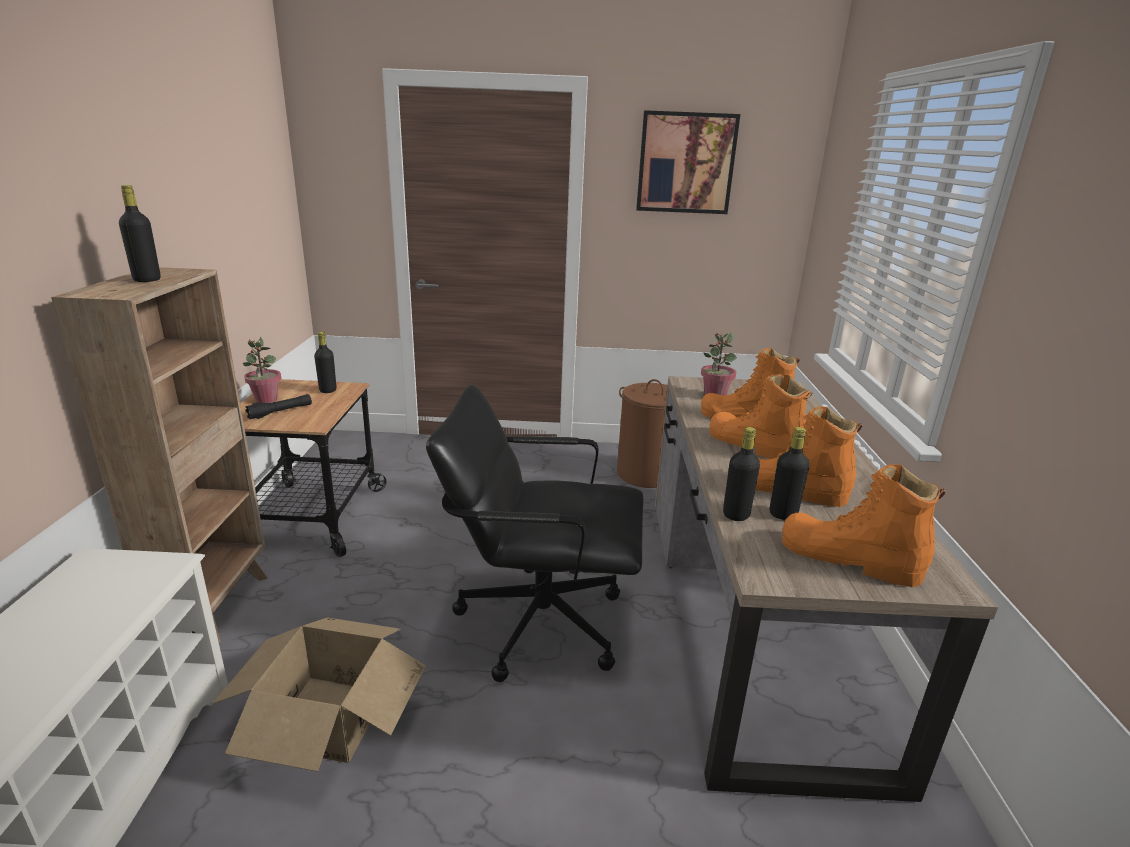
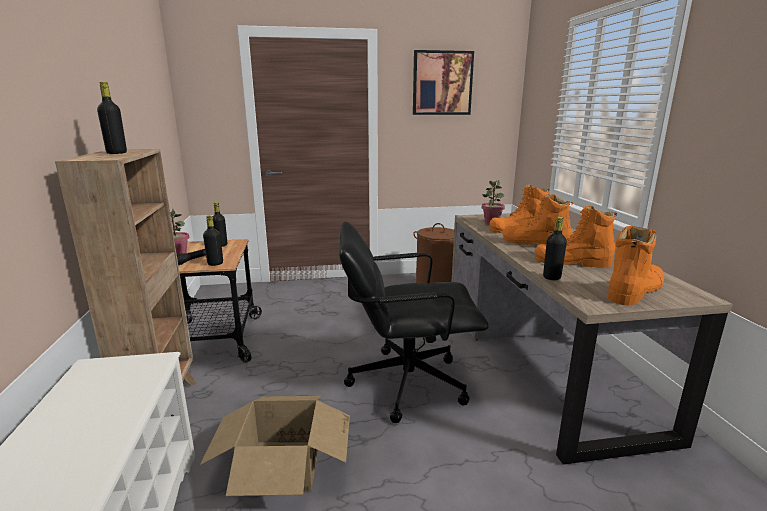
camera: 10 degrees left, 5 degrees down
black bottle [770,427,810,520] -> black bottle moved to [203,215,223,266]
orange boot [782,464,945,587] -> orange boot turned 120 degrees clockwise [608,226,664,306]

